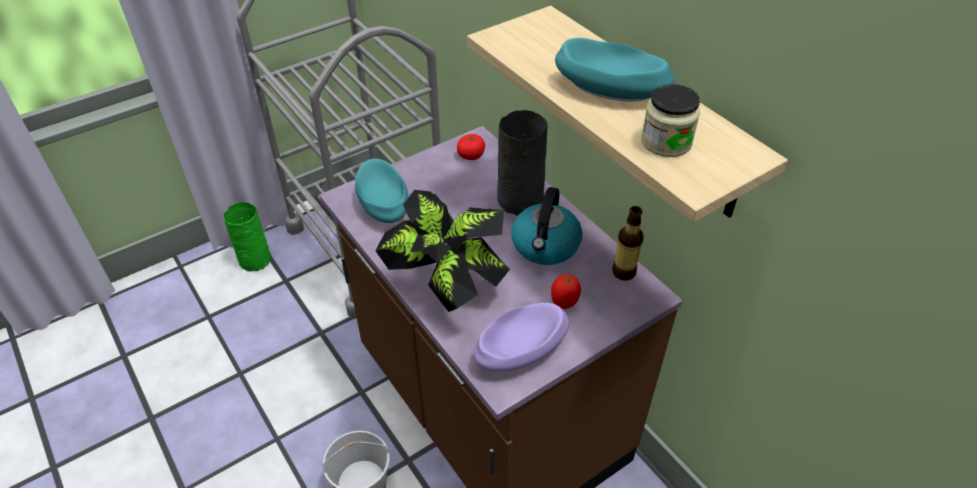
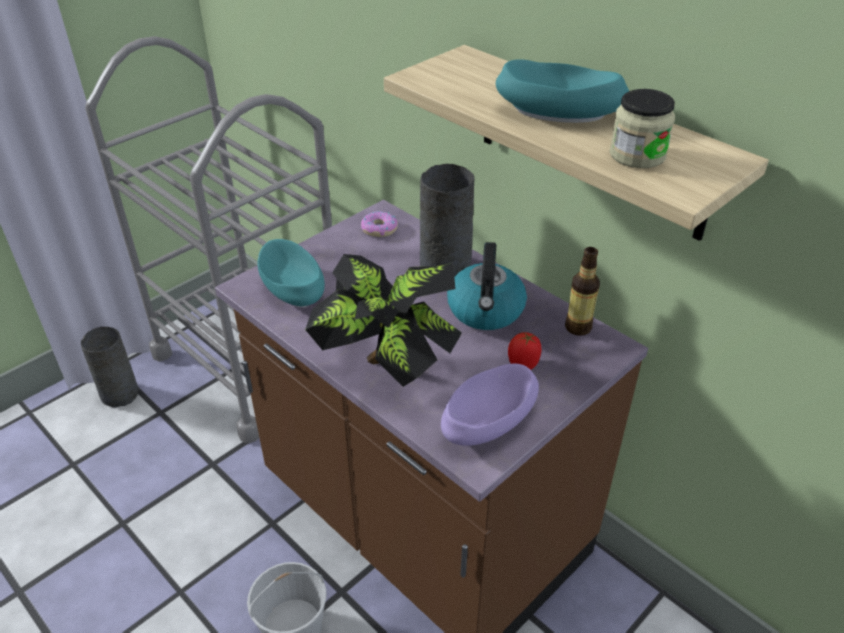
camera: 10 degrees left, 5 degrees down
green vase [223,202,271,271] -> grey vase [81,327,139,408]
tomato [457,134,485,160] -> donut [361,211,398,237]

